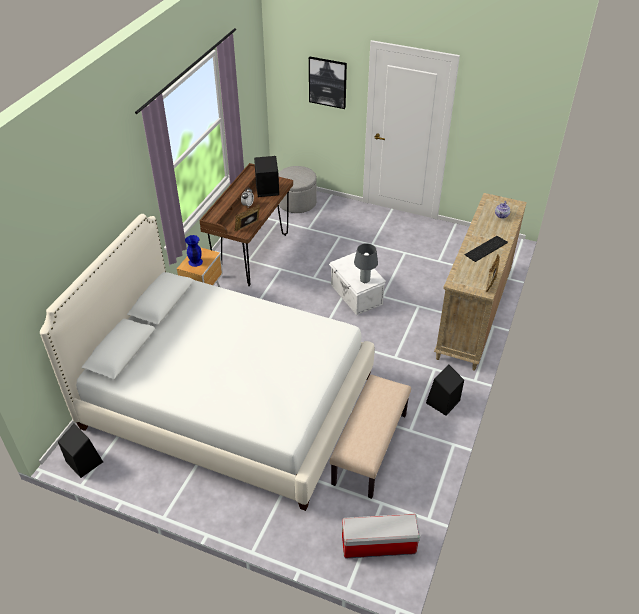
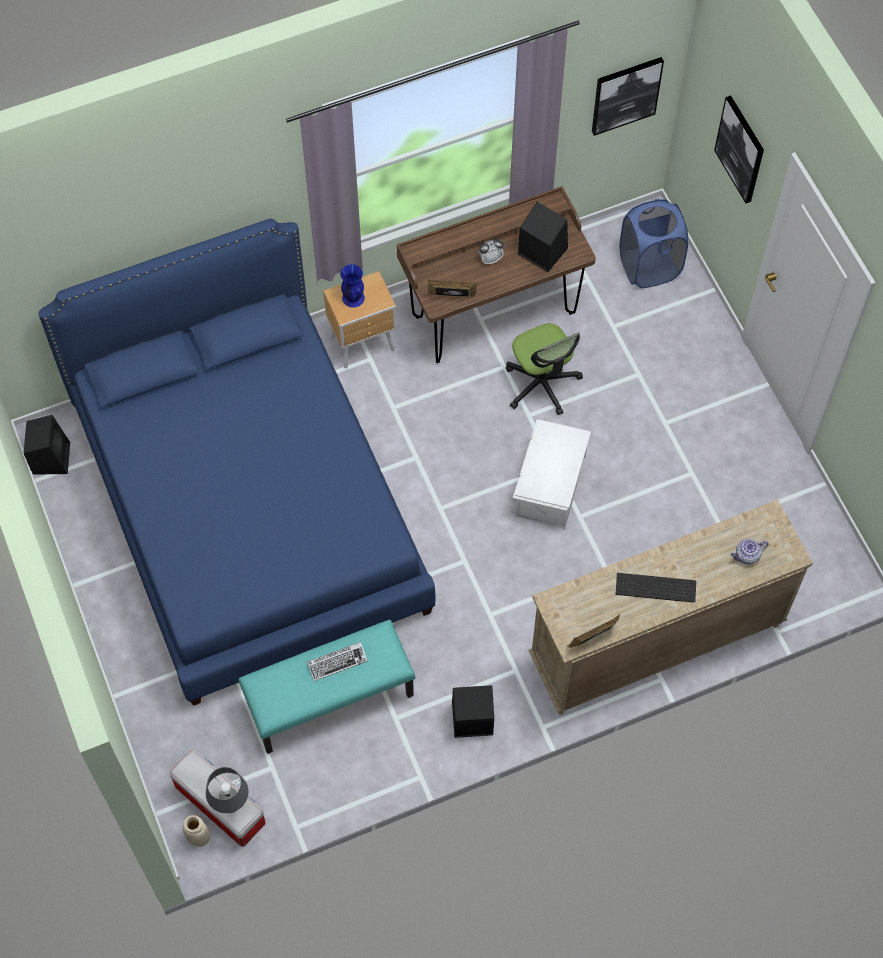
camera: 45 degrees right, 20 degrees up
white bed [40,214,375,511] -> blue bed [38,218,435,706]
grey ottoman [278,166,317,213] -> blue laundry basket [620,199,688,288]
beige bench [330,375,411,499] -> turquoise bench [239,620,415,754]
grey table lamp [354,243,378,283] -> grey table lamp moved to [206,767,249,813]
none -> beige vase [183,815,210,847]
none -> keyboard [307,642,368,681]
none -> office chair [506,323,583,415]
none -> picture [592,57,664,136]

